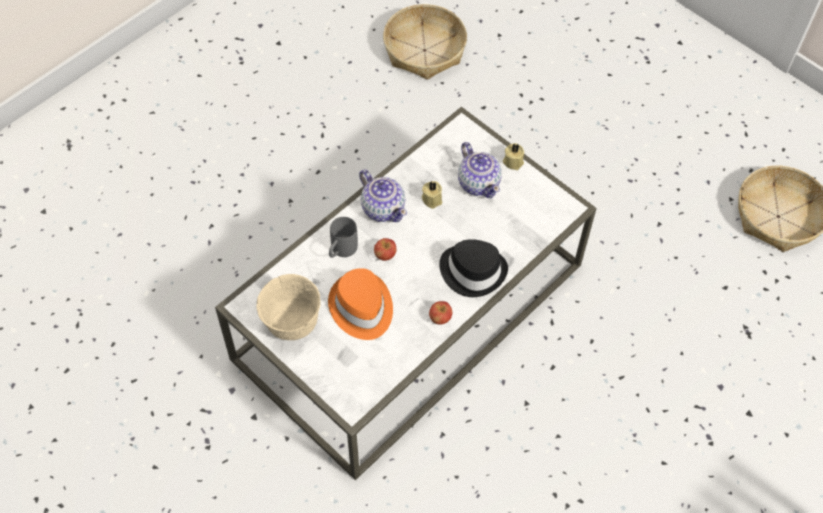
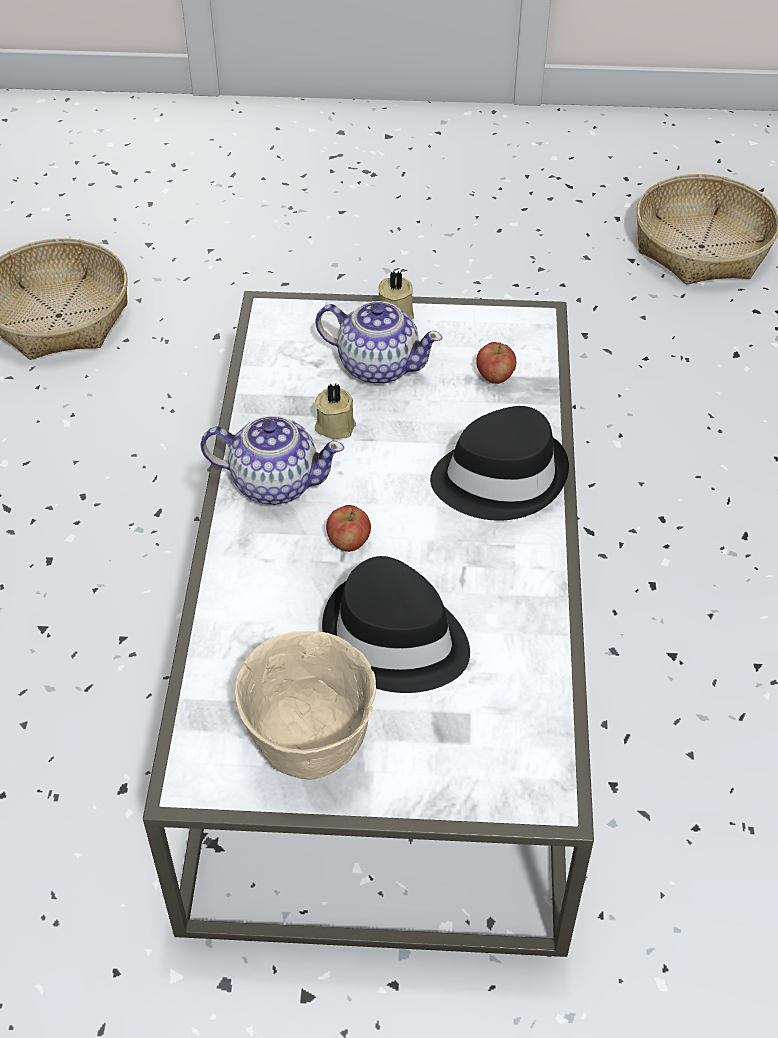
camera: 40 degrees left, 10 degrees down
orange hat [328,268,393,340] -> black hat [322,556,470,693]
grey mug [329,217,358,258] -> none
apple [429,301,452,325] -> apple moved to [477,342,516,384]

